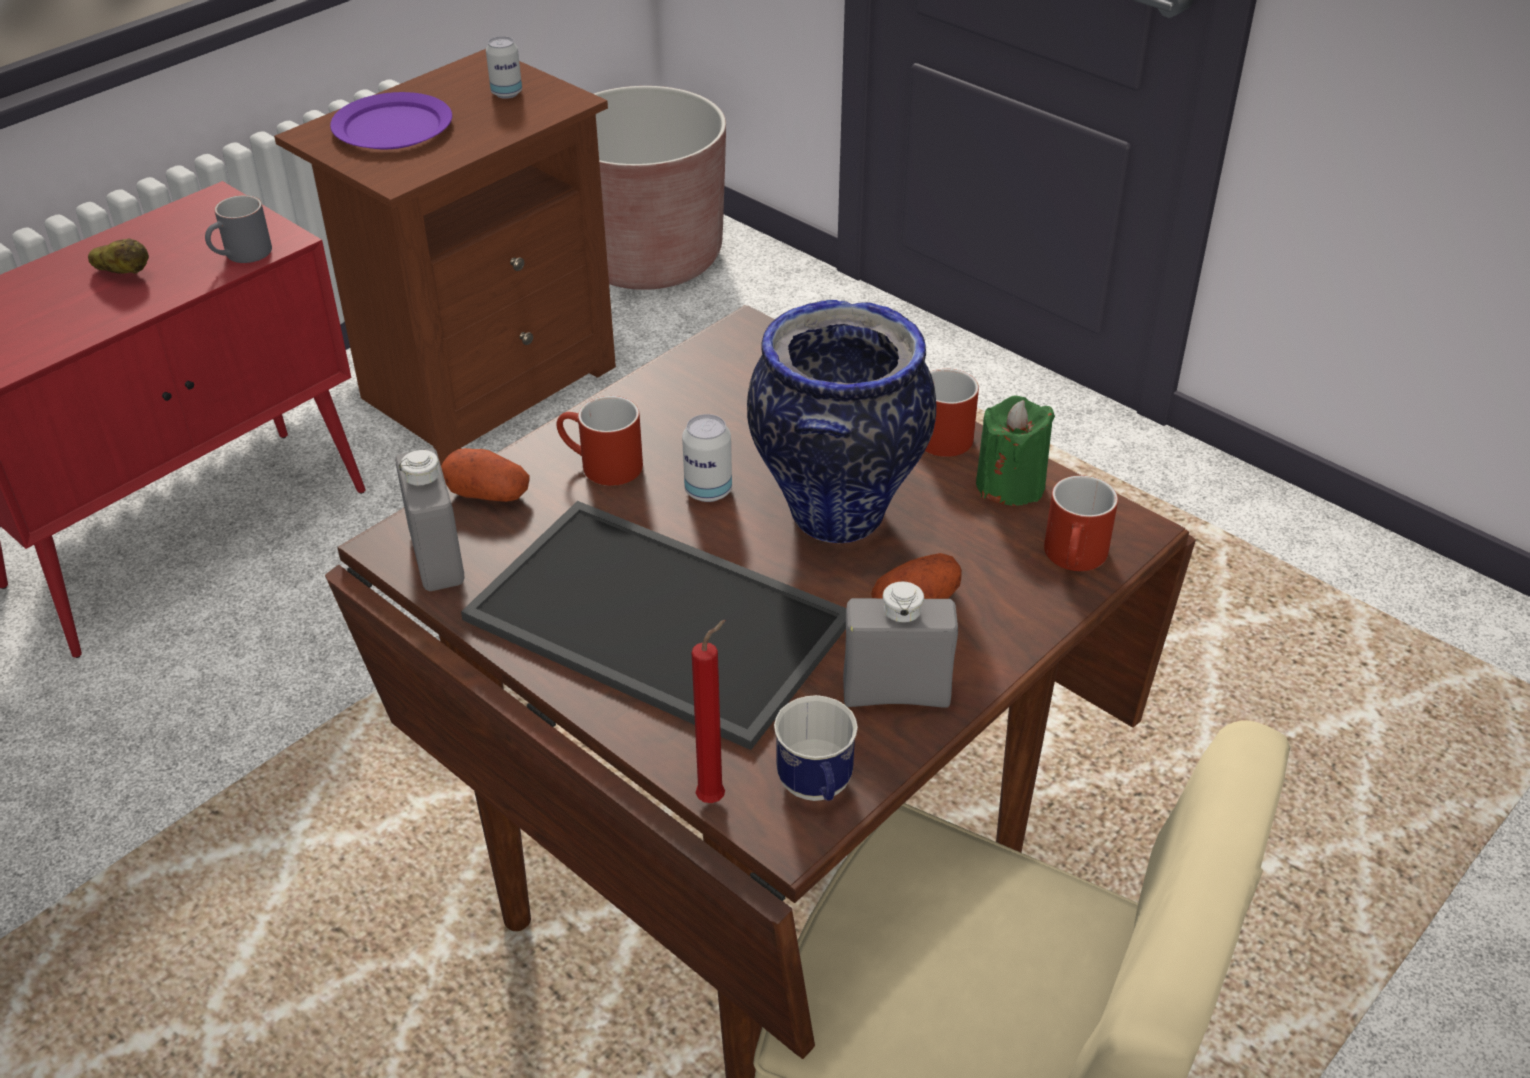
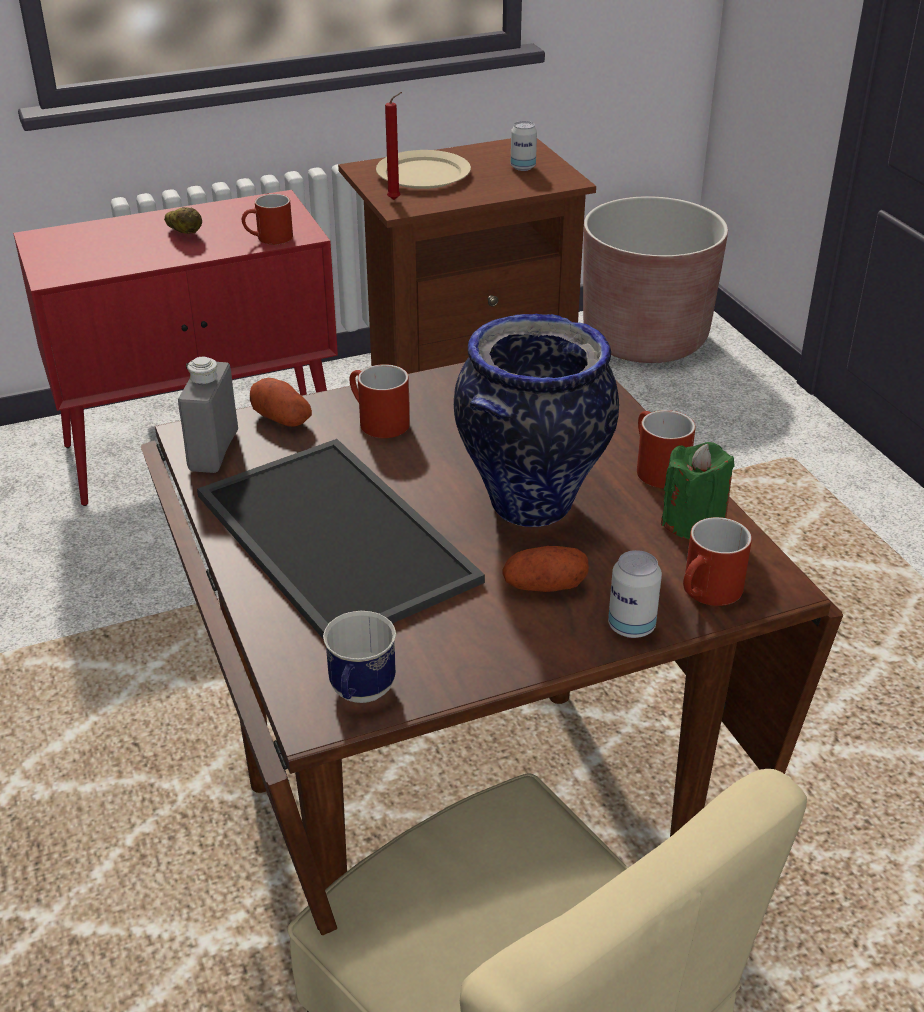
camera: 25 degrees right, 5 degrees down
grey mug [205,195,272,263] -> red mug [242,194,293,245]
purple plate [330,92,452,149] -> beige plate [376,150,471,189]
can [682,414,732,502] -> can moved to [608,550,662,638]
red candle [692,620,725,803] -> red candle moved to [385,92,402,200]
grey bottle [843,582,958,708] -> none

